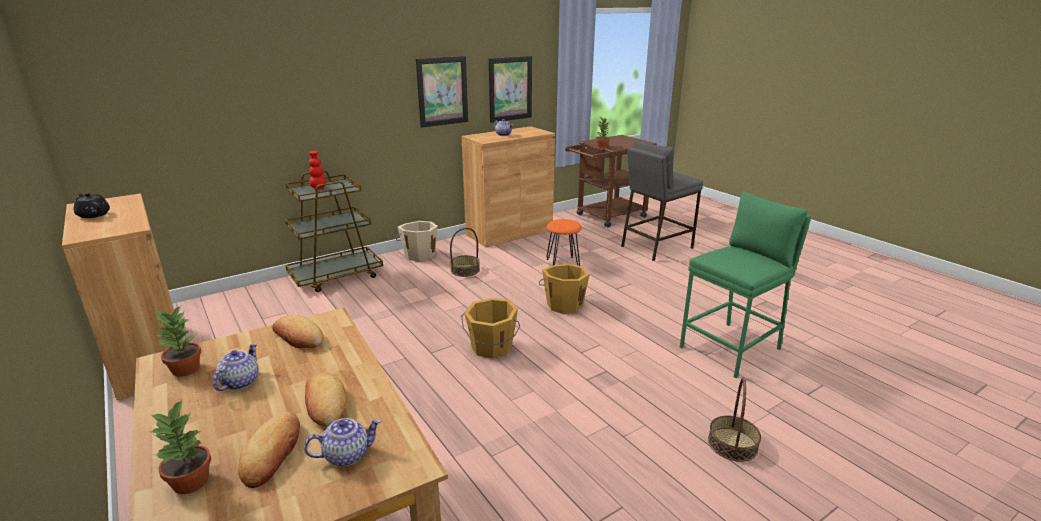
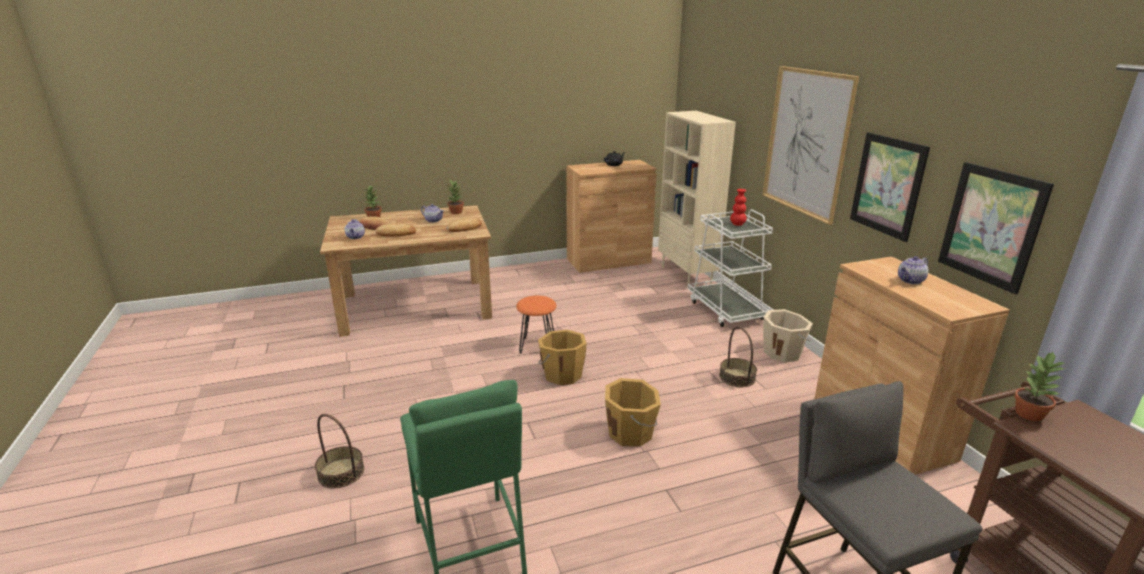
camera: 105 degrees right, 0 degrees up
brown cart [285,170,383,292] -> white cart [688,209,773,327]
orange stool [546,219,582,266] -> orange stool moved to [516,296,557,353]
none -> beige bookcase [658,111,736,288]
none -> picture [763,66,859,225]

